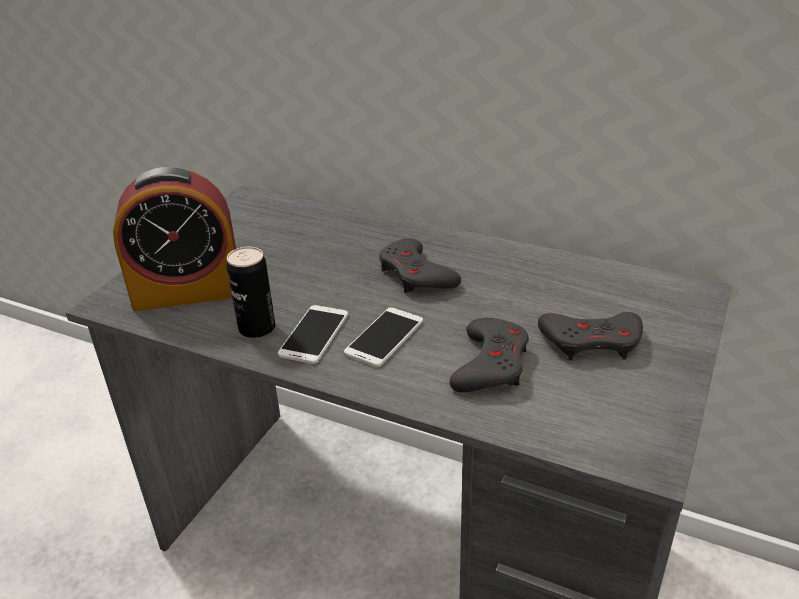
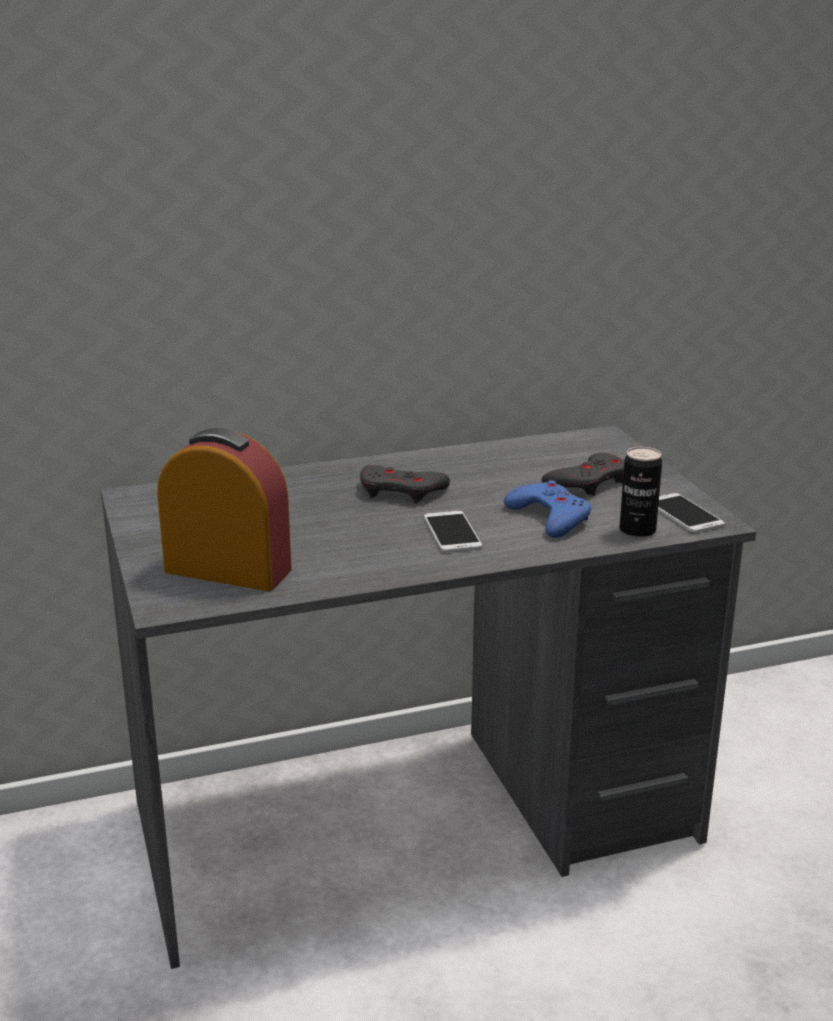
camera: 45 degrees left, 10 degrees down
alarm clock [113,167,236,311] -> alarm clock turned 105 degrees counterclockwise [157,428,292,591]
can [226,247,275,338] -> can moved to [619,447,662,538]
phone [278,305,348,364] -> phone moved to [658,493,725,533]
grey game controller [449,318,529,393] -> blue game controller [504,480,591,538]

